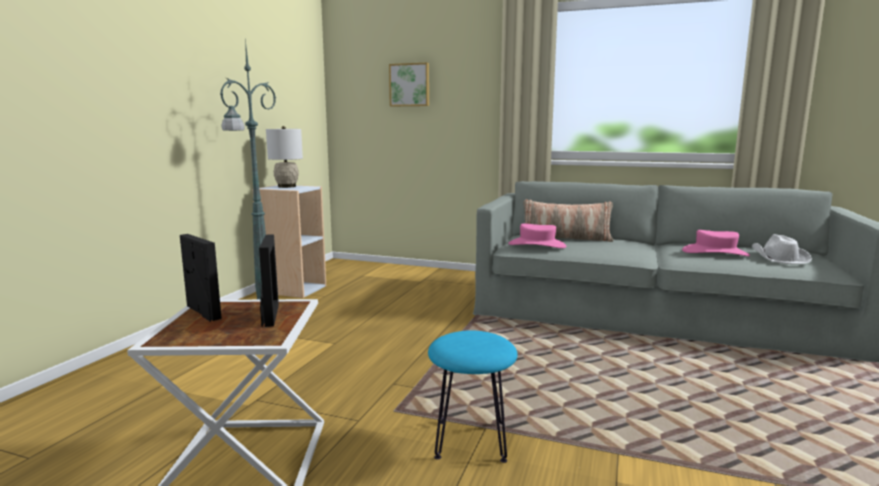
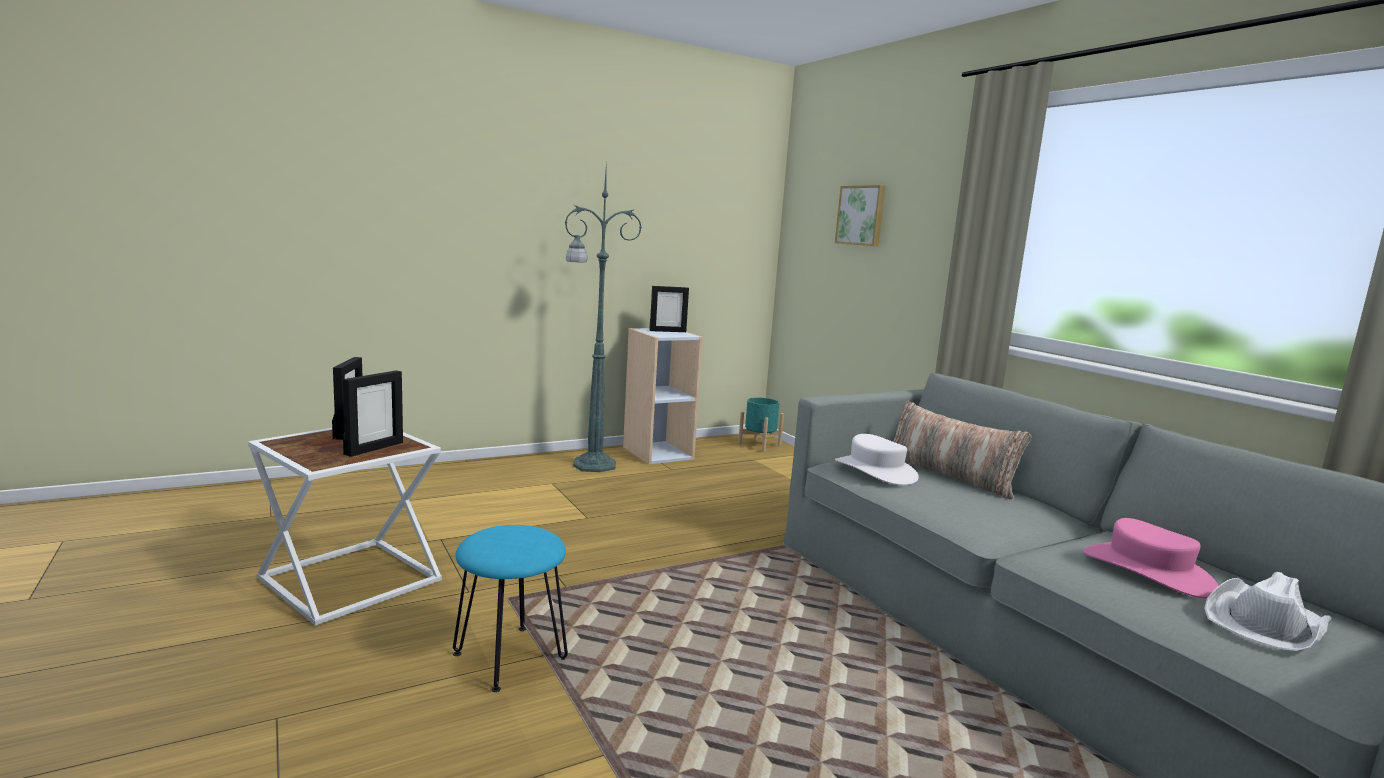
camera: 40 degrees right, 0 degrees up
white table lamp [266,126,303,188] -> picture frame [649,286,689,332]
pink hat [508,223,566,248] -> white hat [835,434,919,485]
none -> turquoise planter [738,397,784,452]

